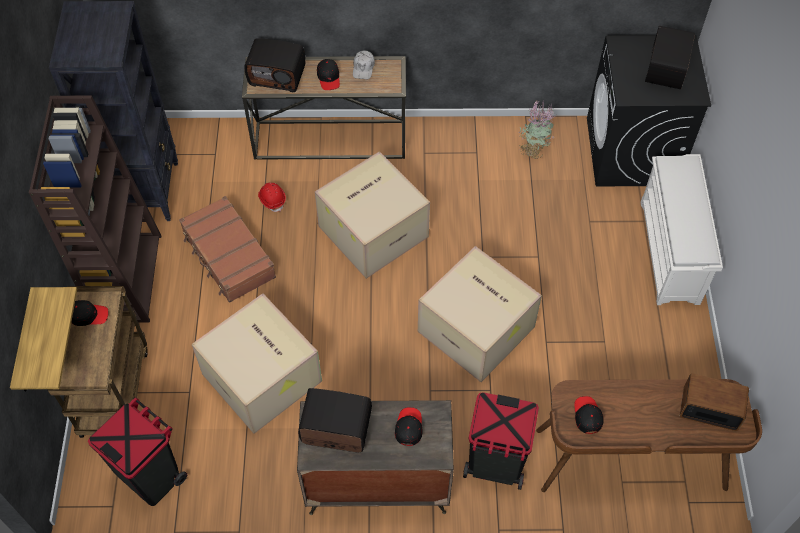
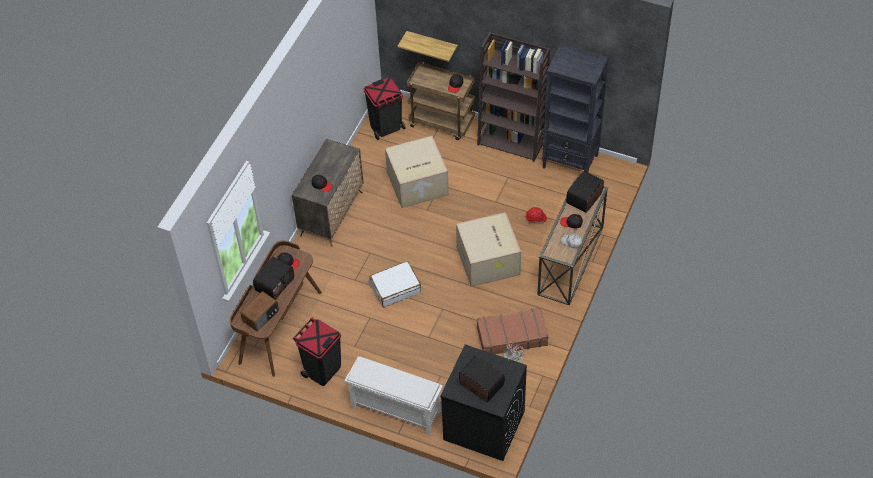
camera: 115 degrees right, 5 degrees down
brown suitcase [179,196,276,303] -> brown suitcase moved to [477,308,549,354]
radio [298,388,372,453] -> radio moved to [253,257,294,300]
cardboard box [418,246,542,382] -> white suitcase [369,261,421,307]
black trash can [463,392,539,490] -> black trash can moved to [293,317,341,386]

